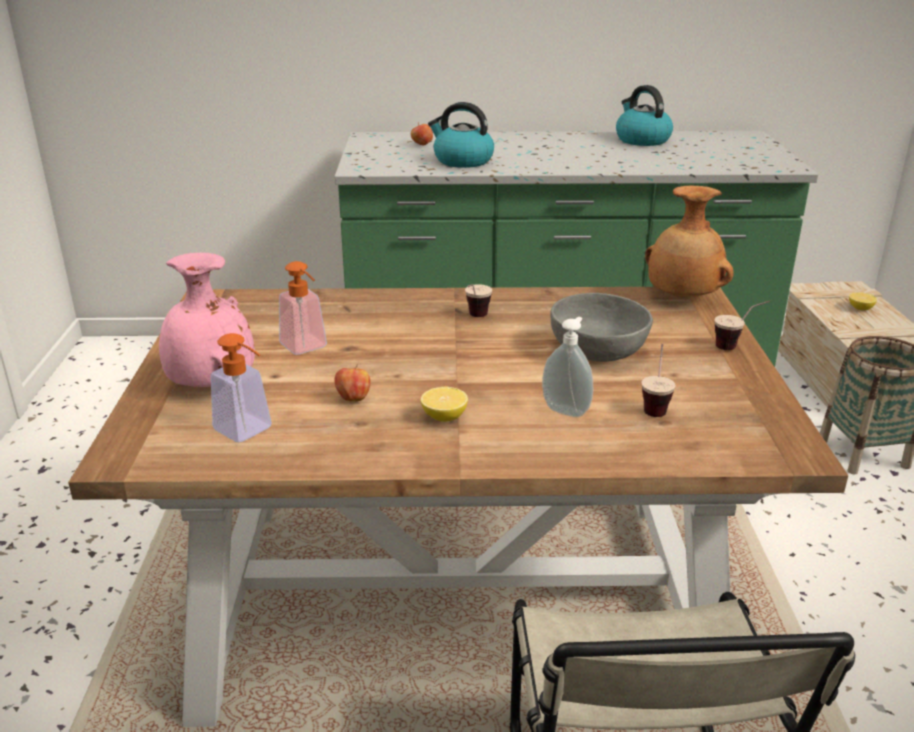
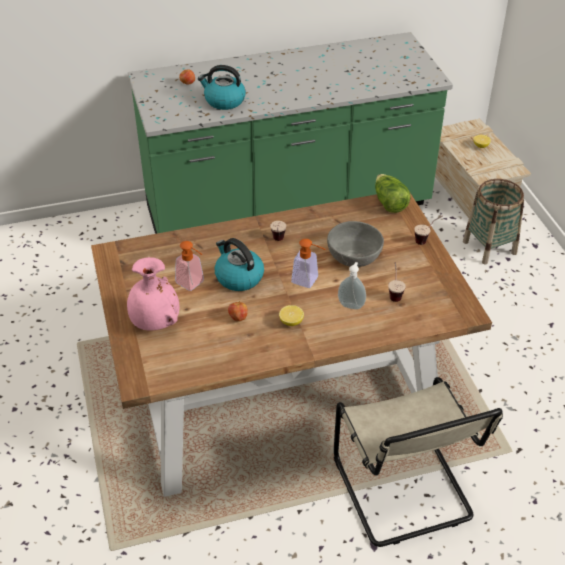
camera: 15 degrees left, 15 degrees up
soap dispenser [211,333,272,442] -> soap dispenser moved to [291,239,326,288]
kettle [616,85,673,146] -> kettle moved to [215,238,264,291]
brown vase [645,186,734,297] -> lettuce [375,174,411,213]

